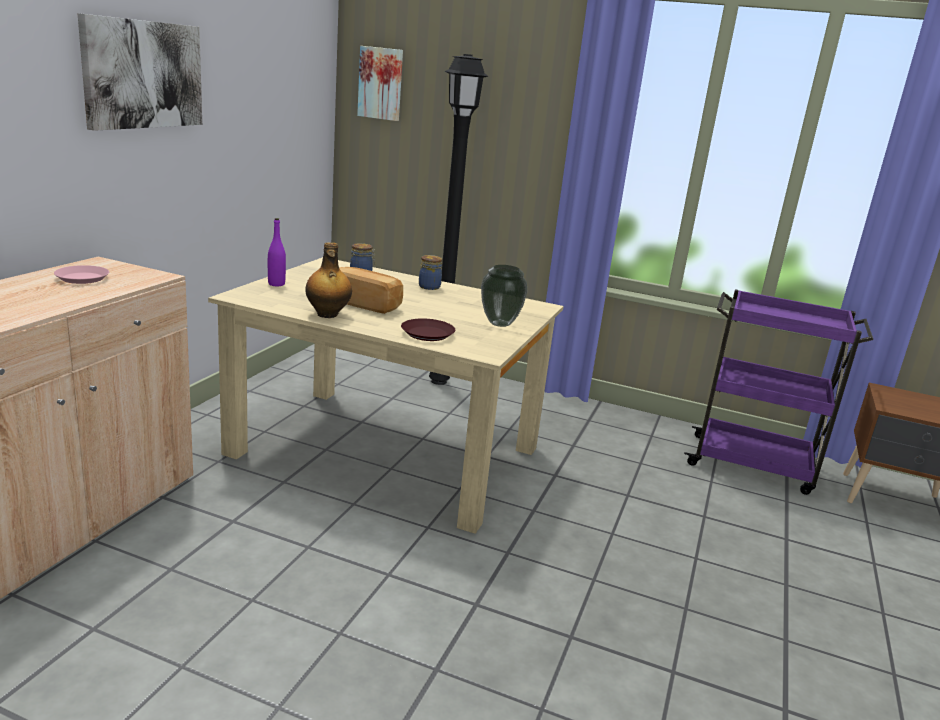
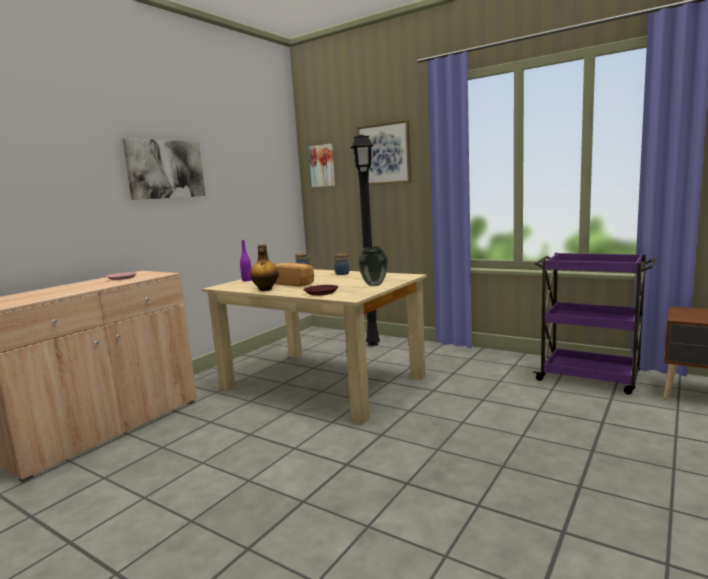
camera: 15 degrees right, 10 degrees down
none -> picture [356,120,411,185]

